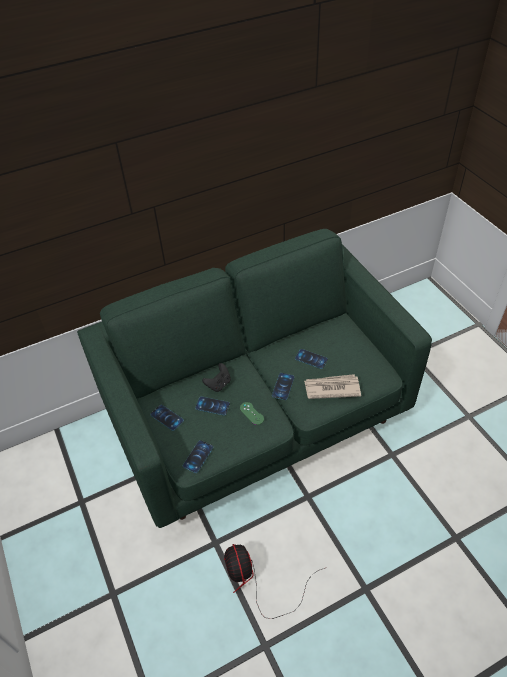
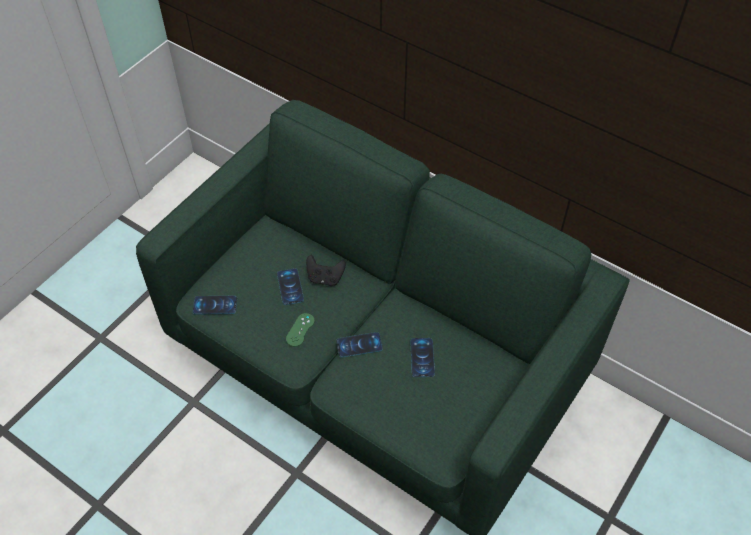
camera: 60 degrees right, 5 degrees up
phone [150,405,184,431] -> none
fan [224,544,325,619] -> none
newspaper [304,374,361,399] -> none

